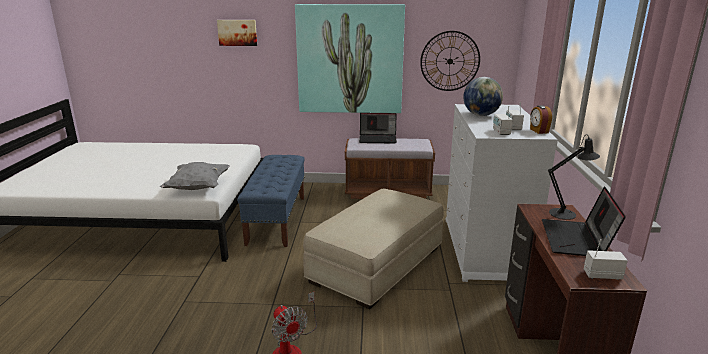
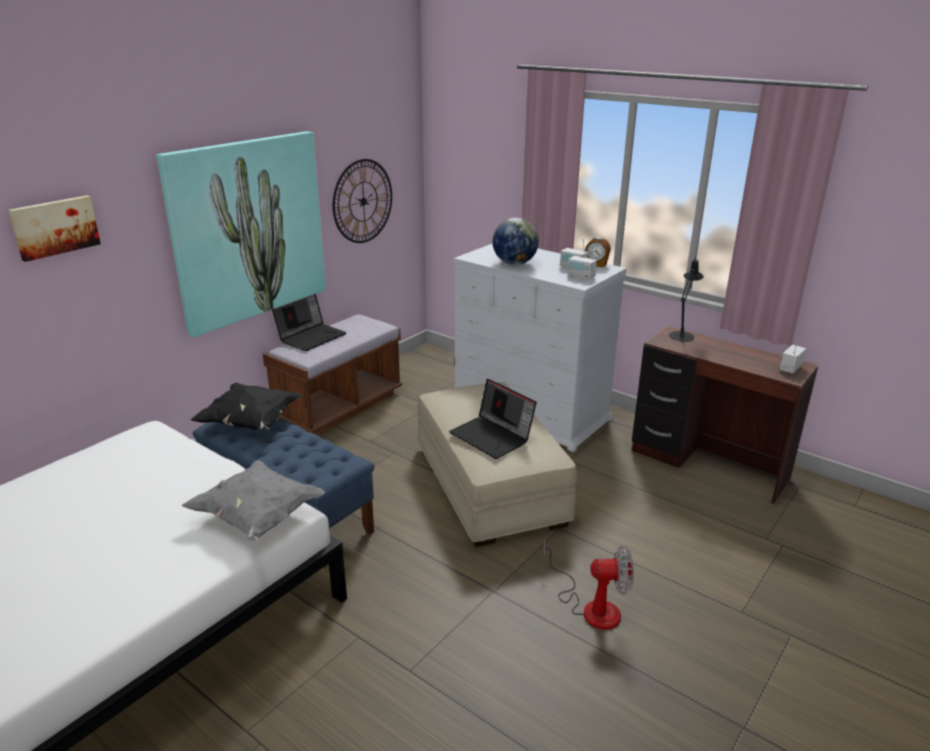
camera: 55 degrees left, 5 degrees up
laptop [542,186,626,256] -> laptop moved to [449,379,537,459]
none -> black pillow [190,382,302,432]

